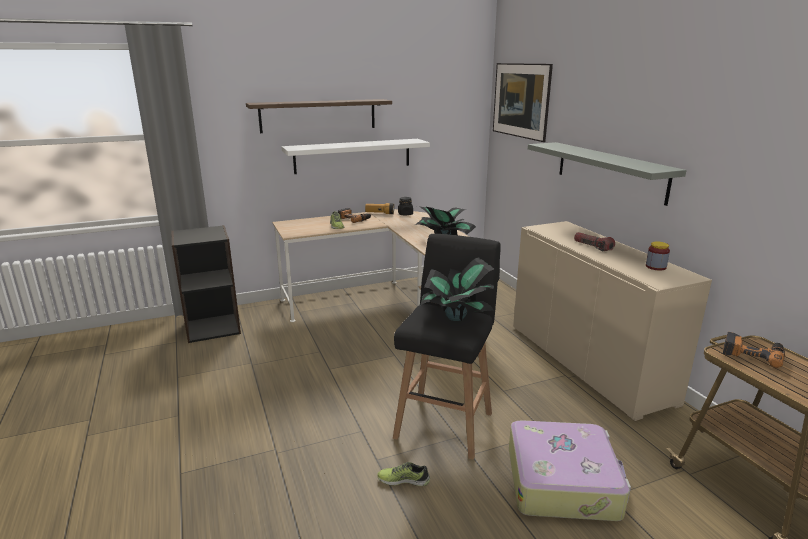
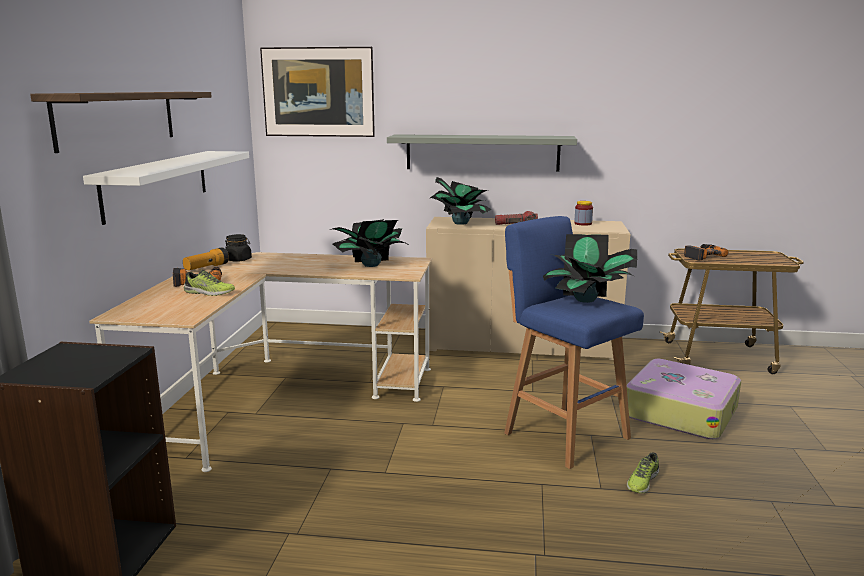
camera: 60 degrees left, 5 degrees down
black stool [393,234,501,460] -> blue stool [504,216,644,469]
none -> potted plant [430,177,491,225]

